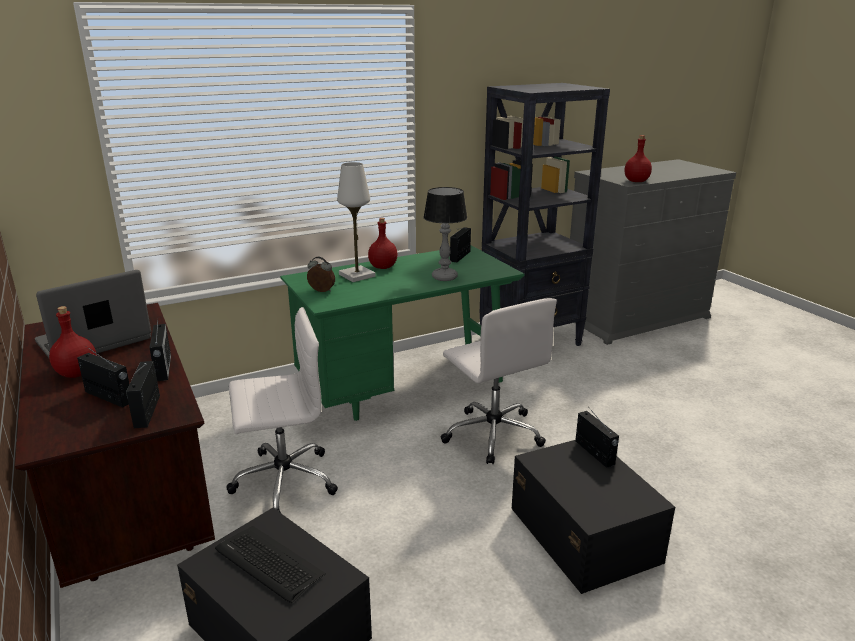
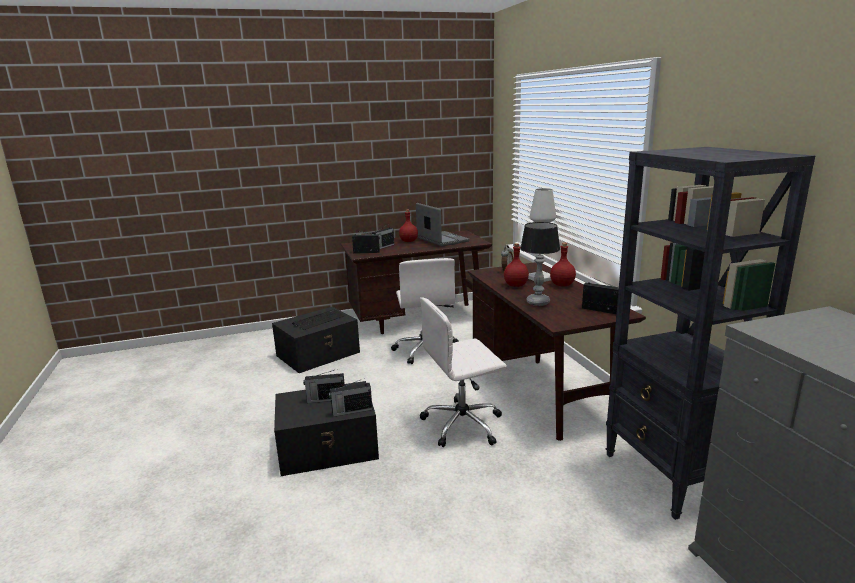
camera: 100 degrees right, 5 degrees down
radio [149,321,171,381] -> radio moved to [303,370,345,403]
green desk [280,245,524,421] -> brown desk [468,262,646,441]
red bottle [625,135,652,182] -> red bottle moved to [504,243,529,287]

